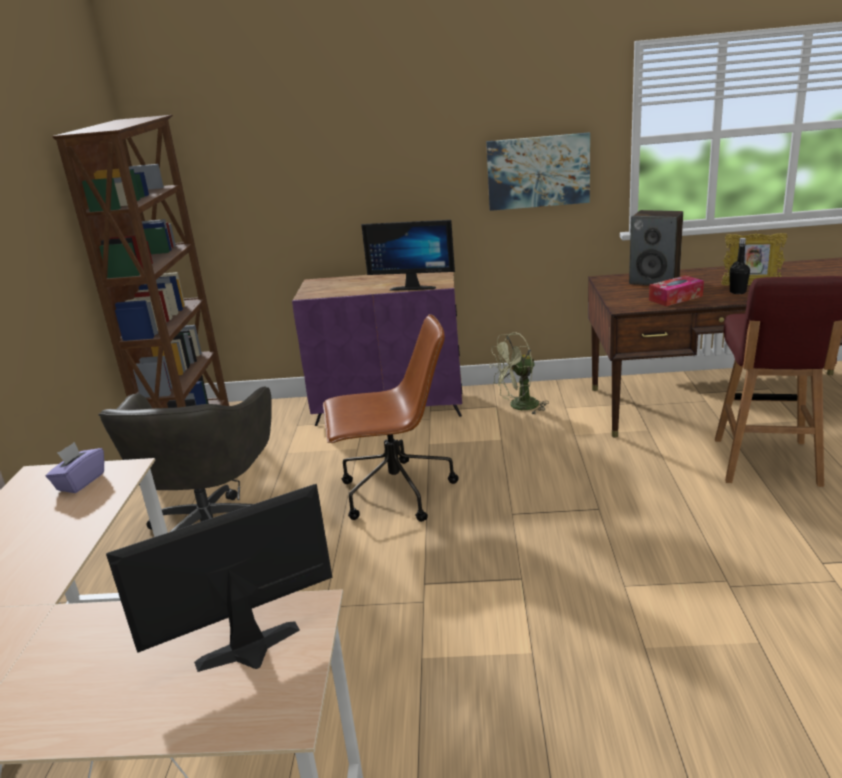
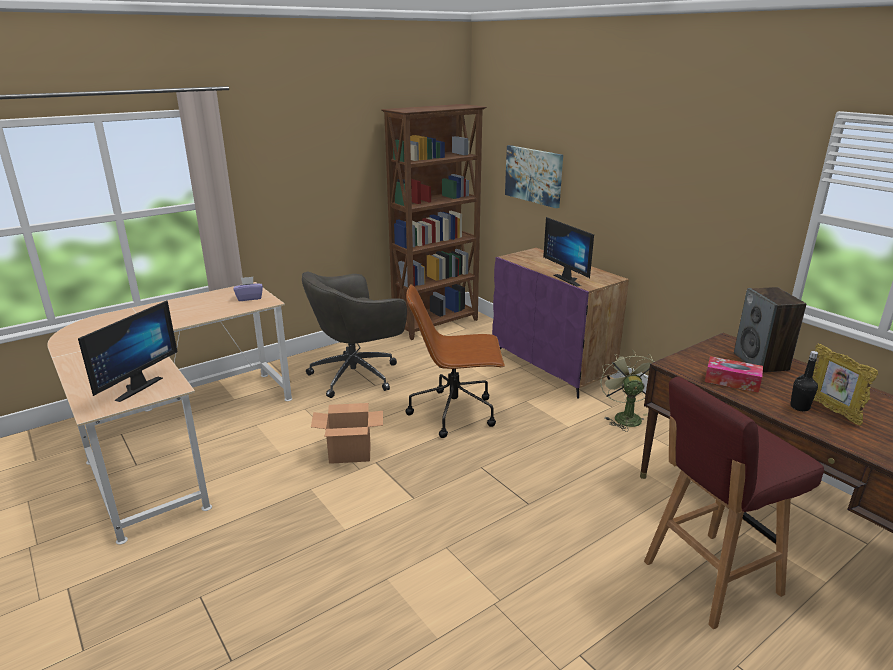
camera: 50 degrees right, 0 degrees up
monitor [106,484,332,672] -> monitor turned 90 degrees clockwise [78,301,178,402]
brown office chair [323,314,459,522] -> brown office chair turned 135 degrees clockwise [405,284,505,438]
picture [486,133,590,211] -> picture moved to [505,145,563,208]
green fan [490,332,549,415] -> green fan turned 60 degrees clockwise [600,350,654,431]
none -> cardboard box [311,403,383,464]

